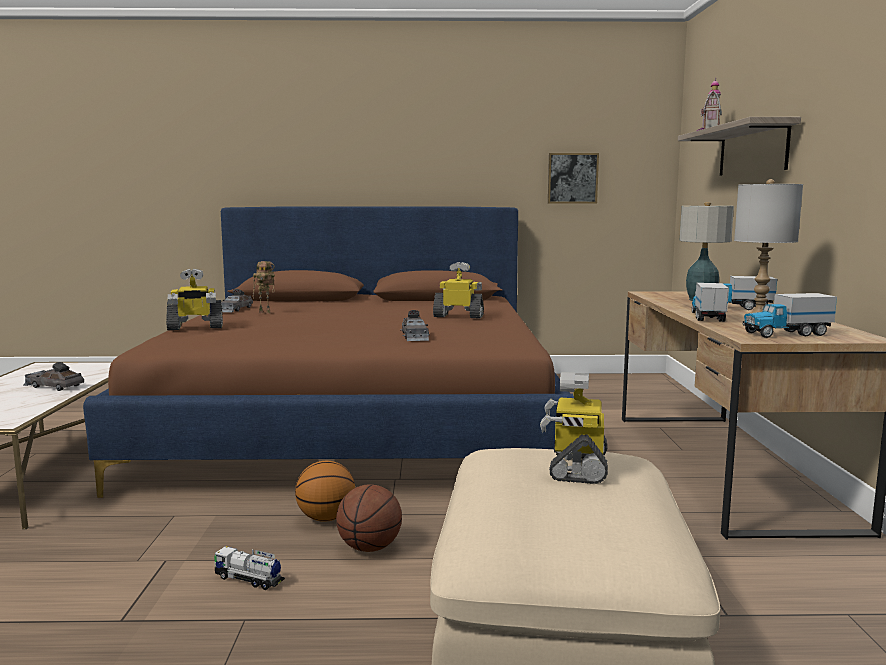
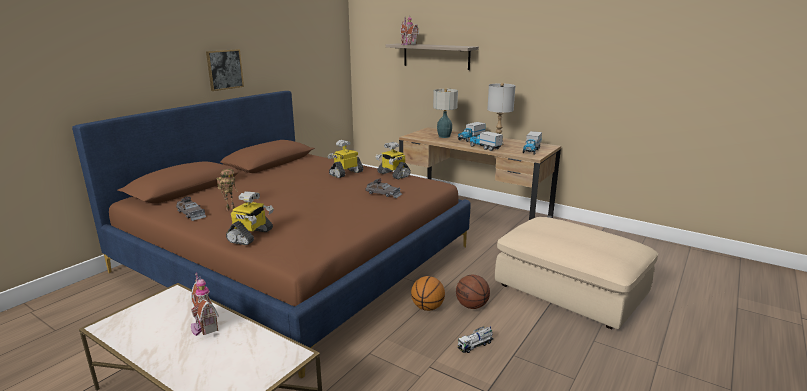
camera: 55 degrees left, 10 degrees up
grey toy car [23,362,84,391] -> toy house [191,272,219,336]
toy robot [540,372,608,484] -> toy robot moved to [376,142,411,179]
picture [548,153,599,204] -> picture moved to [206,49,244,91]

